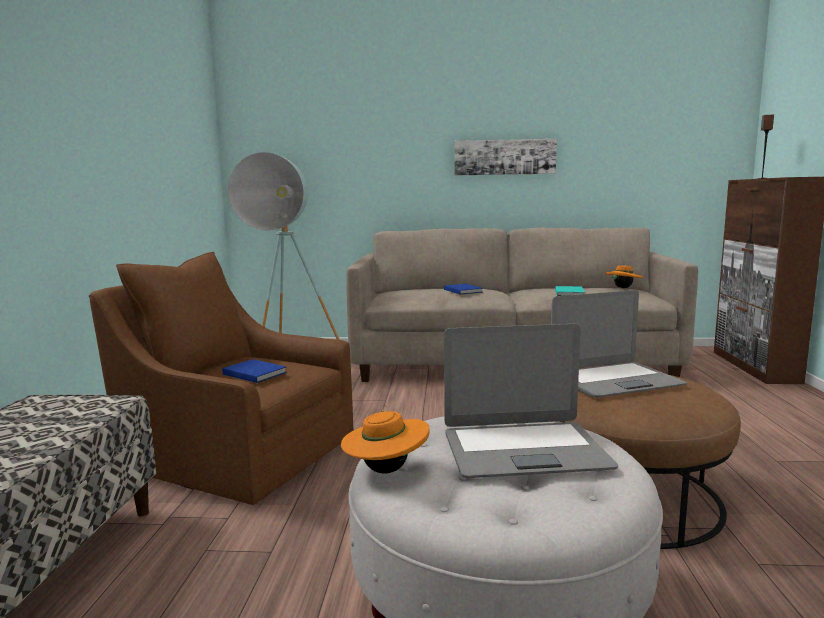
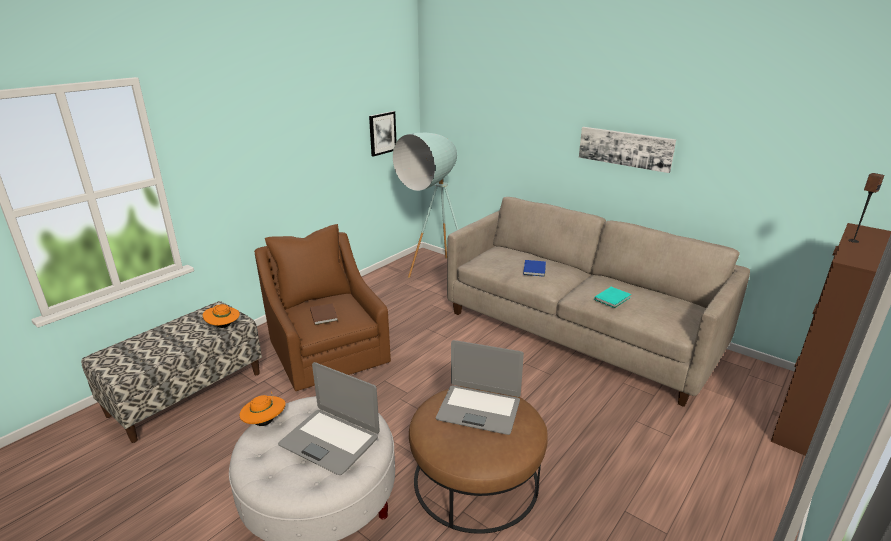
camera: 35 degrees right, 15 degrees up
blue book [222,359,287,383] -> brown book [310,303,338,325]
orange hat [606,265,643,288] -> orange hat moved to [203,304,240,328]
none -> picture [369,111,396,157]

